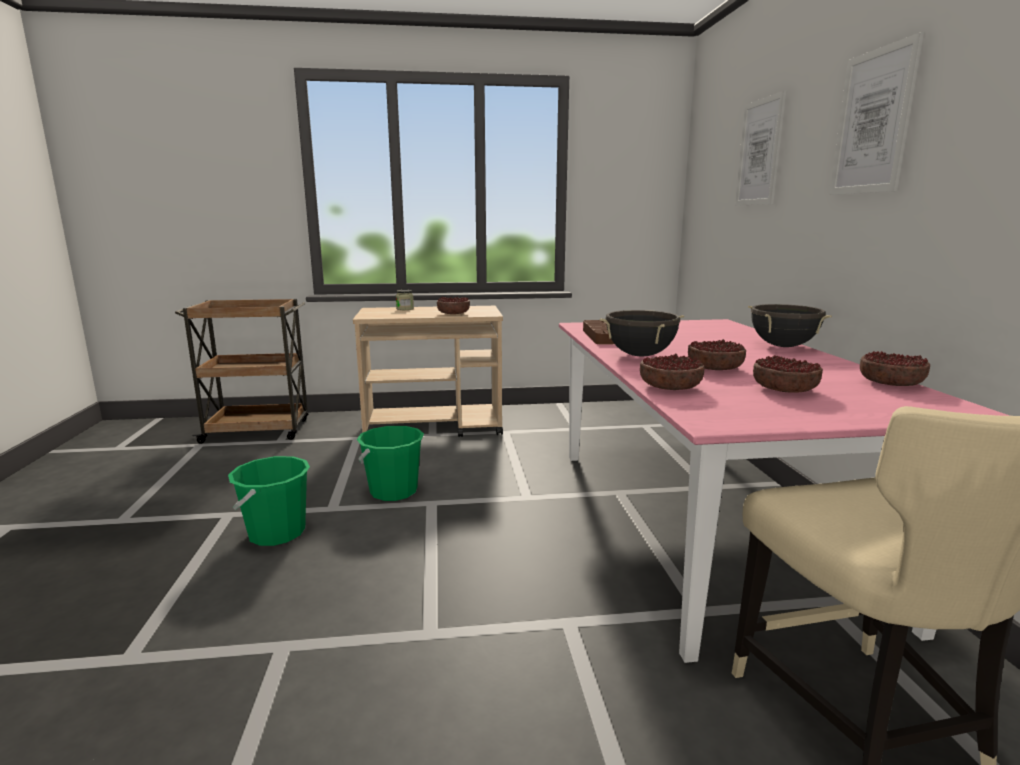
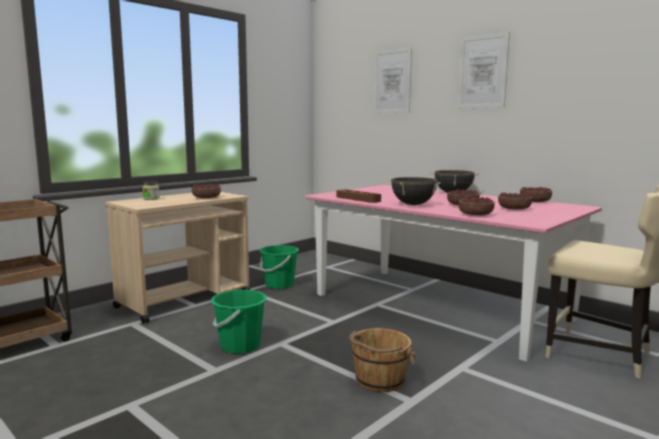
camera: 40 degrees left, 5 degrees down
green bucket [228,456,310,546] -> green bucket moved to [259,245,299,289]
none -> brown bucket [348,328,416,392]

